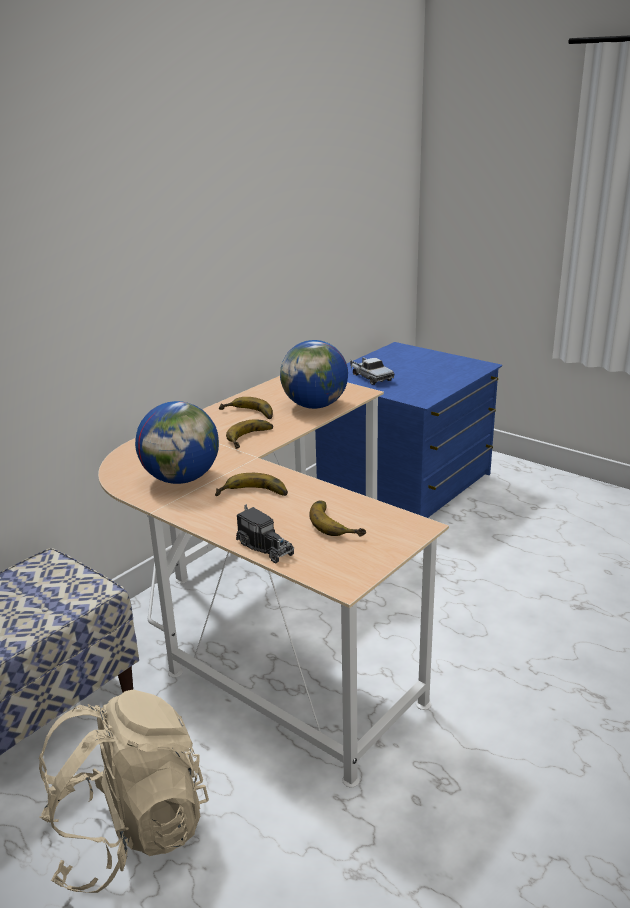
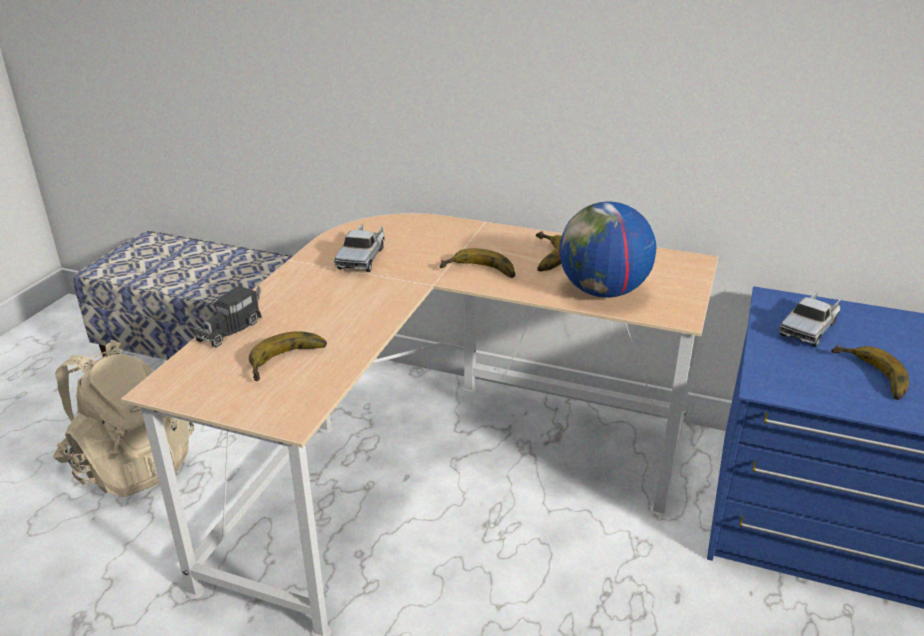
camera: 70 degrees right, 5 degrees up
globe [135,401,219,484] -> toy truck [334,224,384,272]
banana [215,473,288,496] -> banana moved to [831,345,909,400]

